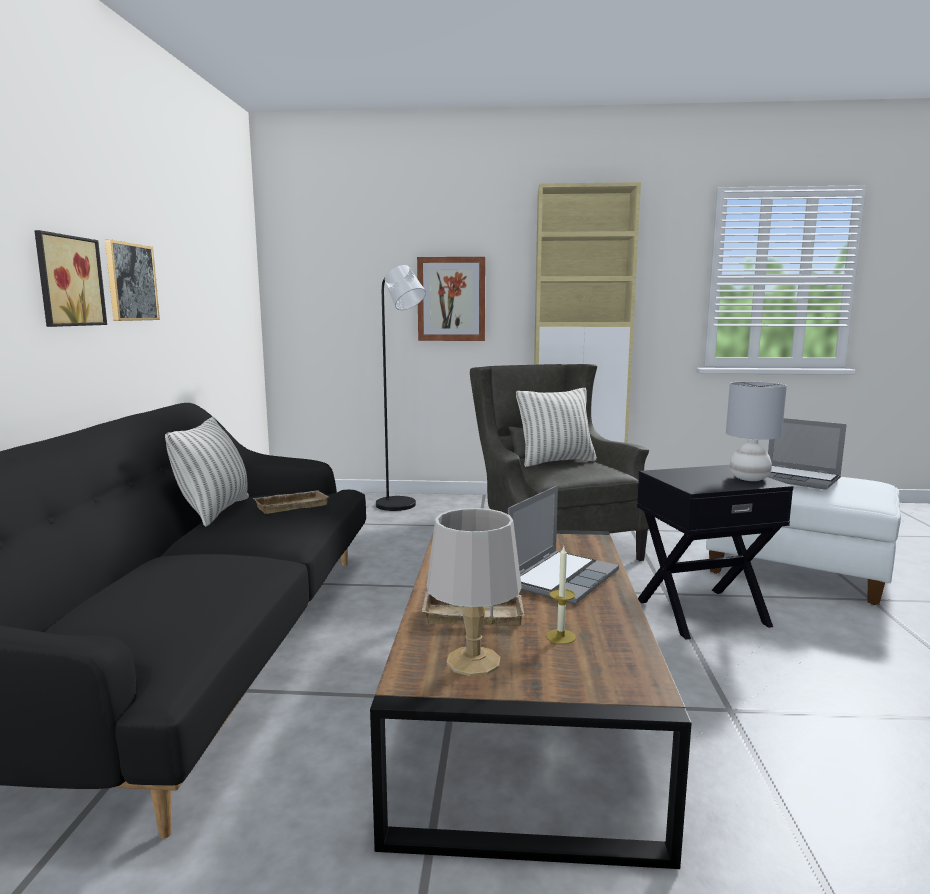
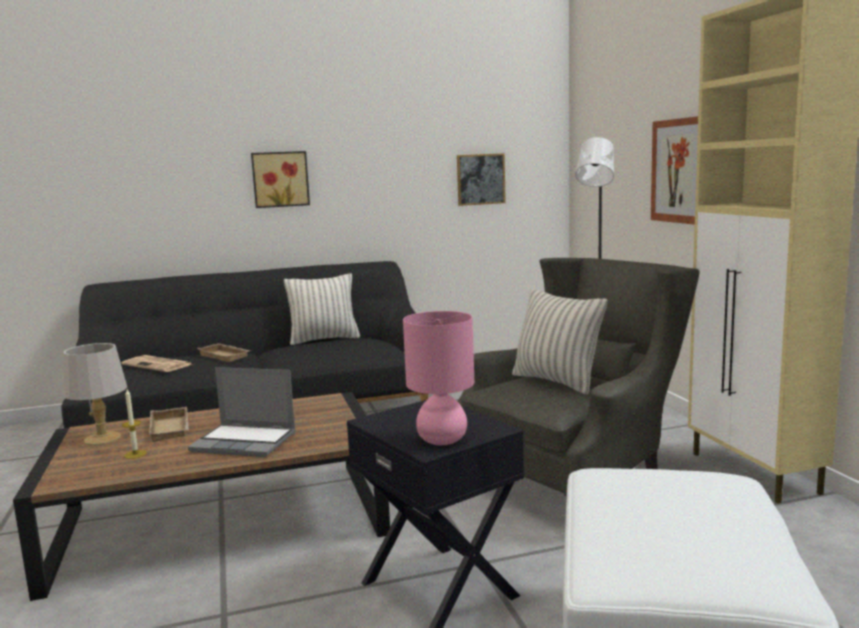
camera: 70 degrees right, 0 degrees up
picture [105,239,160,321] -> picture moved to [457,153,506,206]
beige tray [253,490,329,514] -> beige tray moved to [197,343,250,362]
grey table lamp [726,381,787,481] -> pink table lamp [403,311,474,445]
laptop [768,418,847,490] -> none
none -> newspaper [122,355,191,372]

